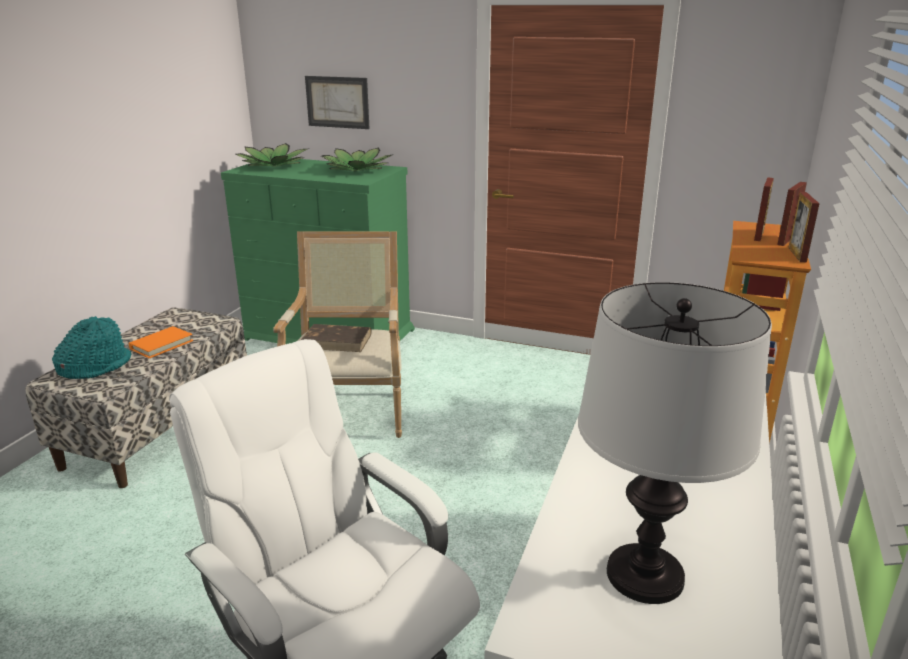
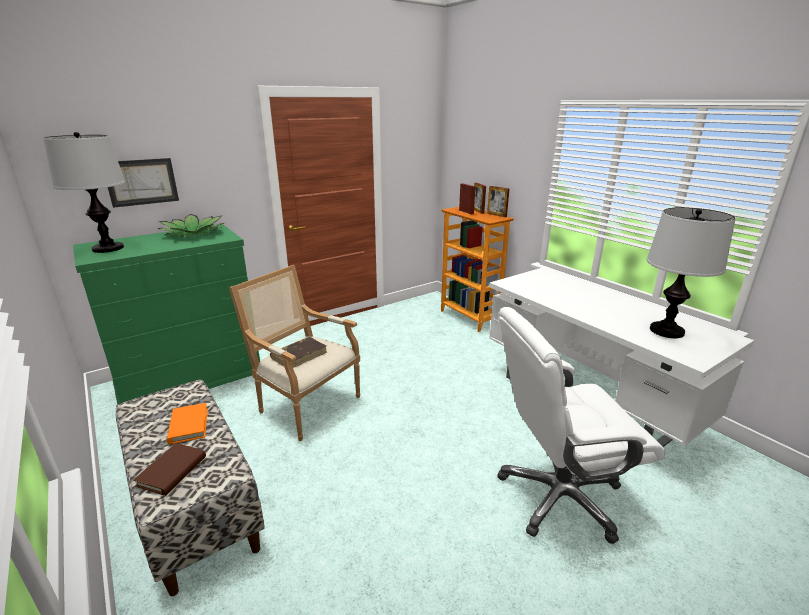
camera: 55 degrees left, 0 degrees up
turquoise hat [52,316,131,379] -> brown book [133,443,206,496]
potted plant [235,143,309,167] -> table lamp [43,132,125,253]

